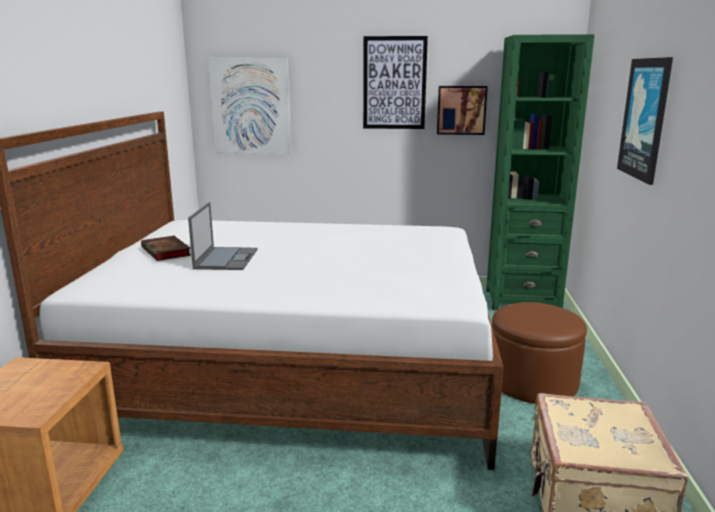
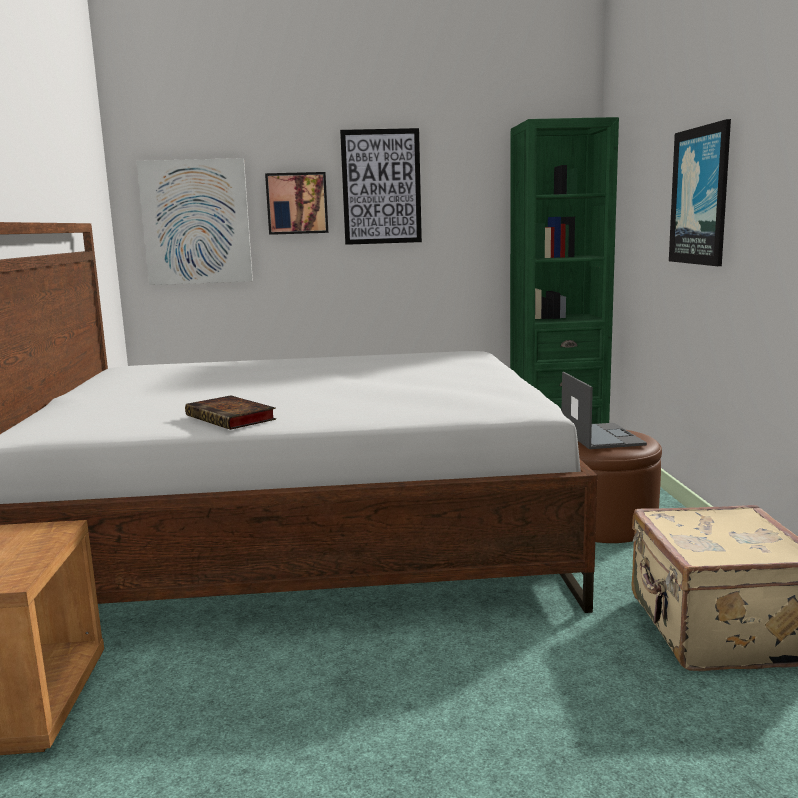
camera: 10 degrees left, 5 degrees down
book [141,236,191,261] -> book moved to [185,395,276,430]
laptop [188,202,258,270] -> laptop moved to [562,372,647,449]
picture [437,86,488,135] -> picture moved to [265,172,328,235]

